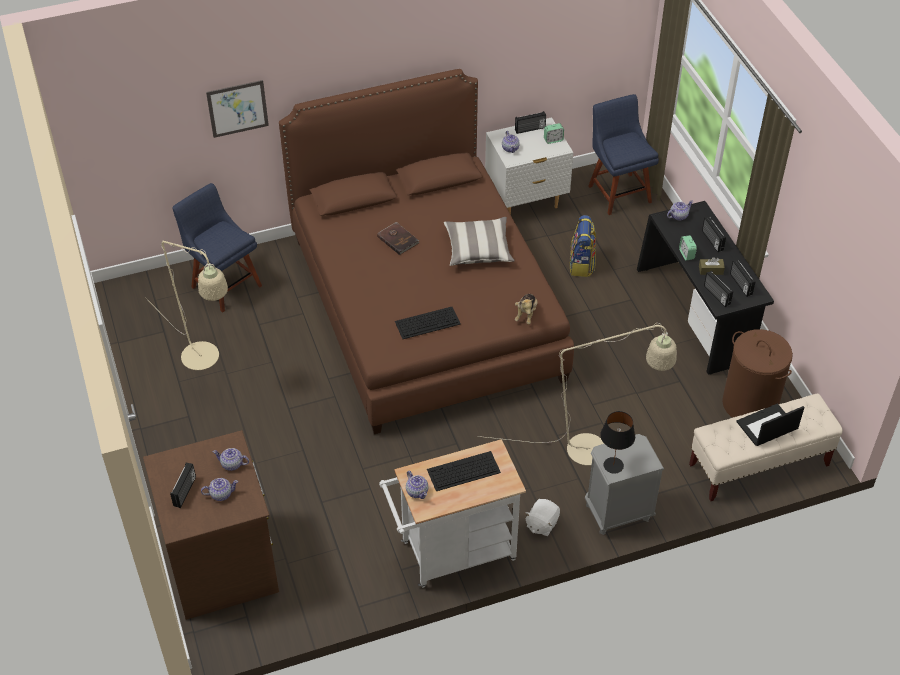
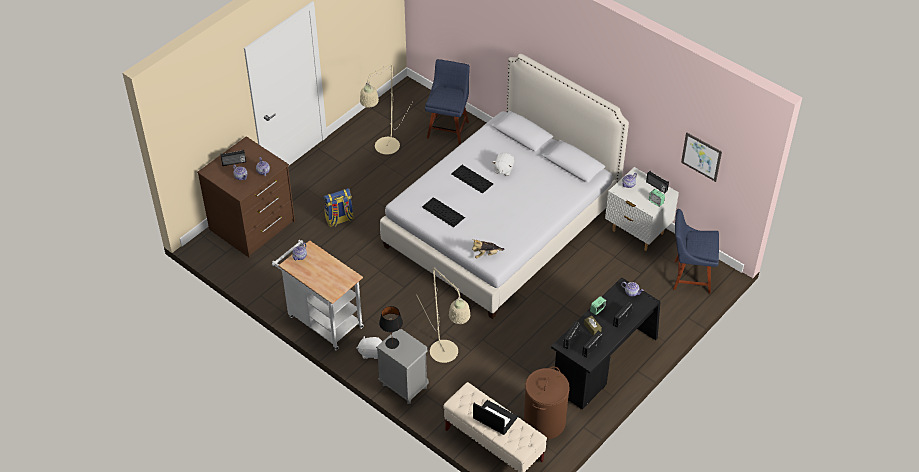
camera: 60 degrees right, 0 degrees up
picture [206,80,269,138] -> picture moved to [681,132,722,182]
brown bed [279,69,574,435] -> white bed [380,54,629,319]
brown book [377,222,419,255] -> white plush toy [493,153,514,176]
keyboard [427,451,501,491] -> keyboard moved to [451,165,493,194]
pillow [444,217,515,266] -> none
backpack [569,215,596,277] -> backpack moved to [323,188,354,227]
blue chair [588,94,659,215] -> blue chair turned 120 degrees counterclockwise [673,209,719,294]

